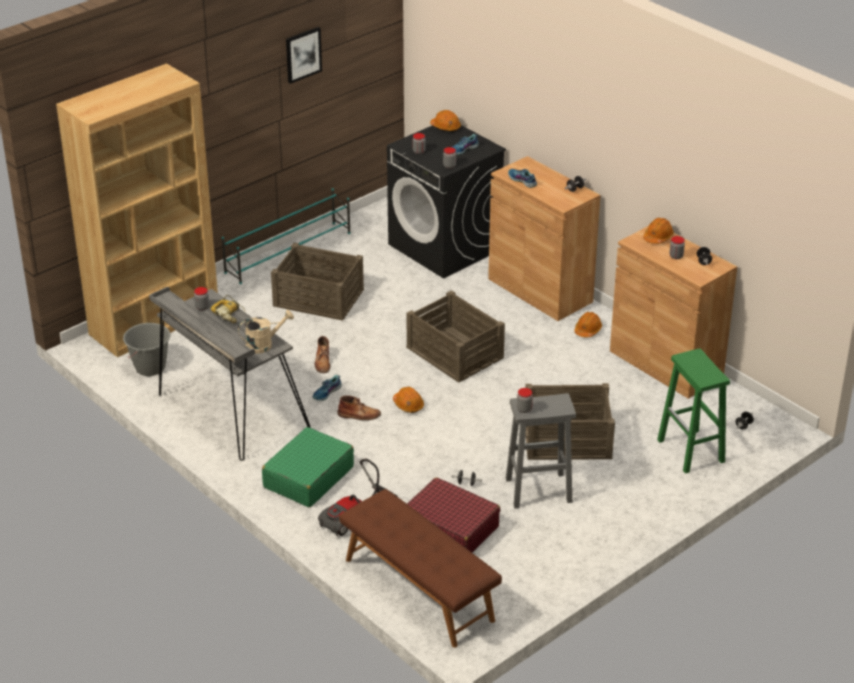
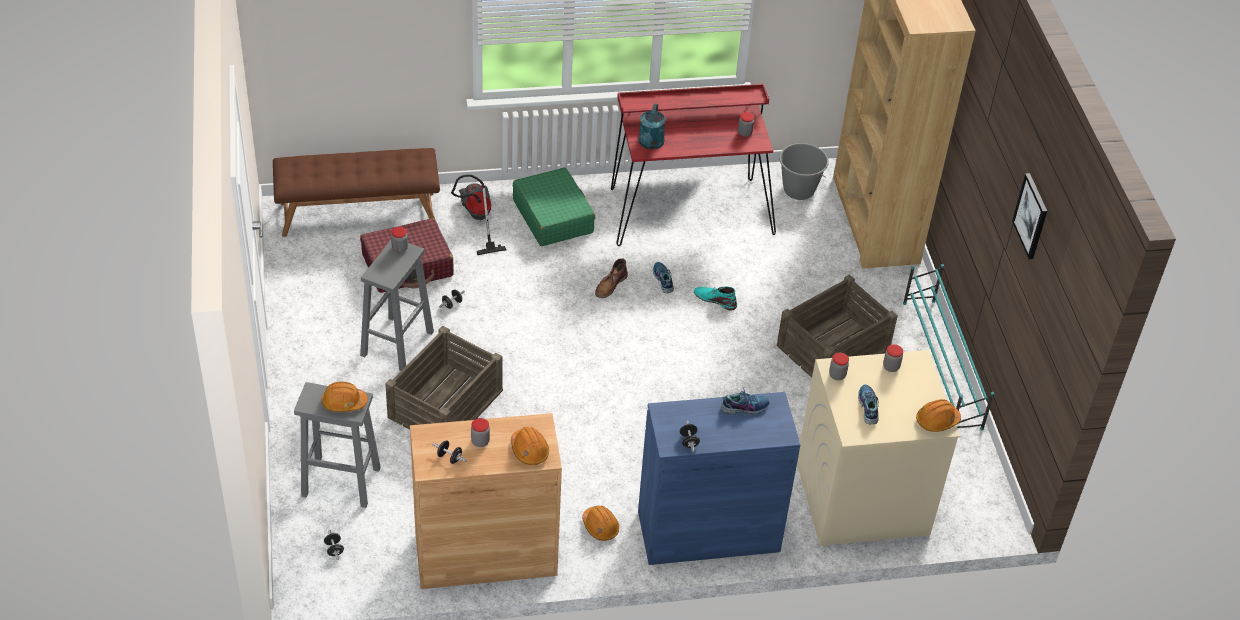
camera: 120 degrees right, 10 degrees up
grey desk [149,287,311,461] -> red desk [611,84,776,246]
power drill [211,295,246,323] -> none
beige watering can [238,310,294,354] -> turquoise watering can [639,103,666,150]
brown boot [315,336,330,373] -> turquoise boot [694,286,737,310]
black washing machine [387,125,506,279] -> beige washing machine [797,350,960,546]
orange hard hat [393,387,424,413] -> orange hard hat moved to [321,381,368,412]
crate [406,290,505,382] -> none
brown cabinet [488,156,600,321] -> blue cabinet [638,392,800,565]
green stool [657,348,730,474] -> grey stool [294,382,381,508]

